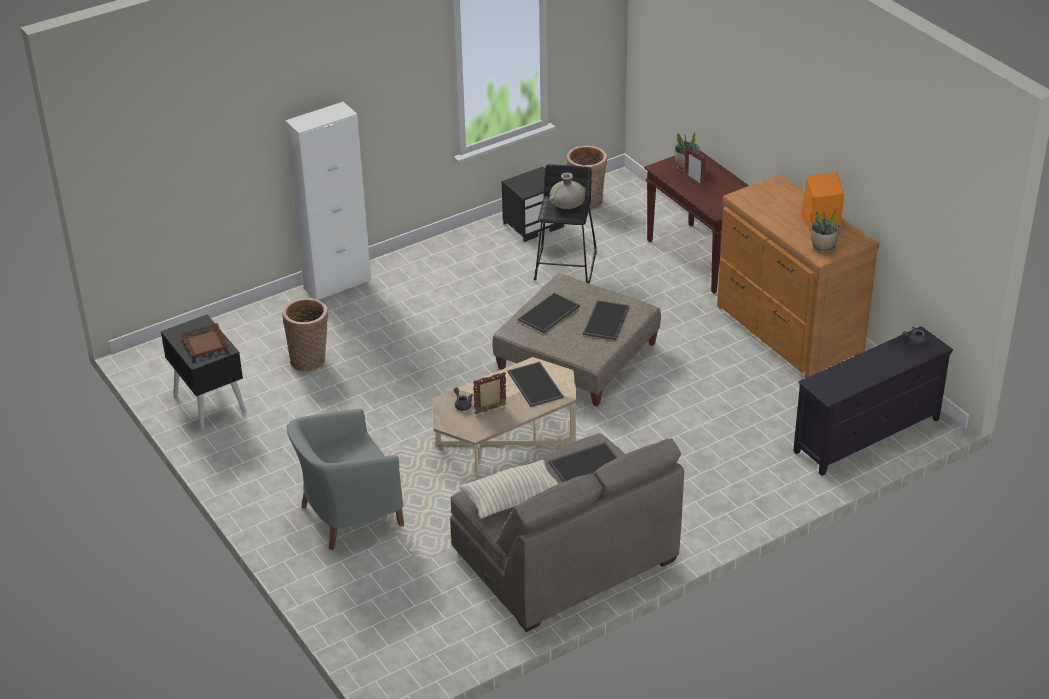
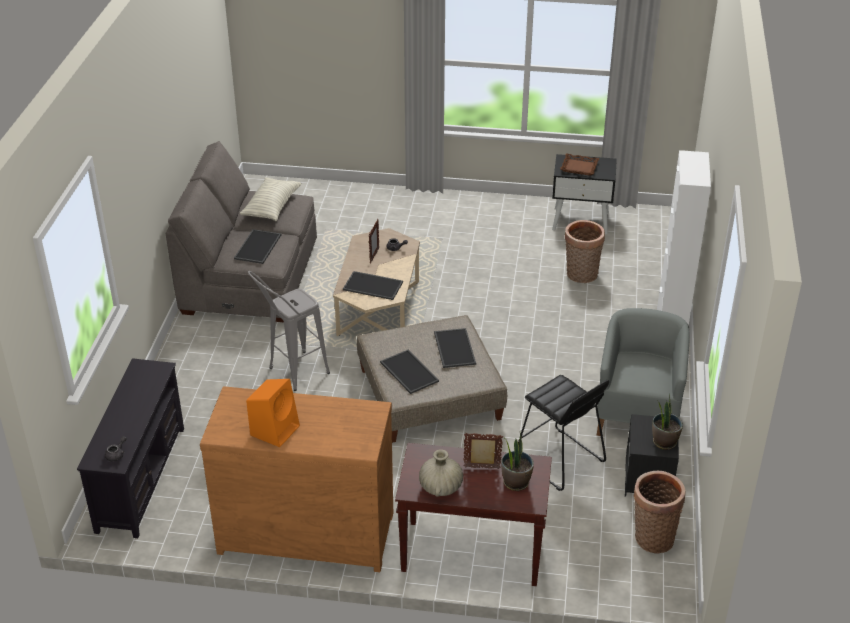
camera: 130 degrees right, 0 degrees up
grey armchair [286,409,404,550] -> grey armchair moved to [596,308,690,436]
beige vase [549,173,586,209] -> beige vase moved to [419,449,463,497]
potted plant [811,209,839,253] -> potted plant moved to [652,394,683,450]
none -> grey stool [248,271,330,391]

